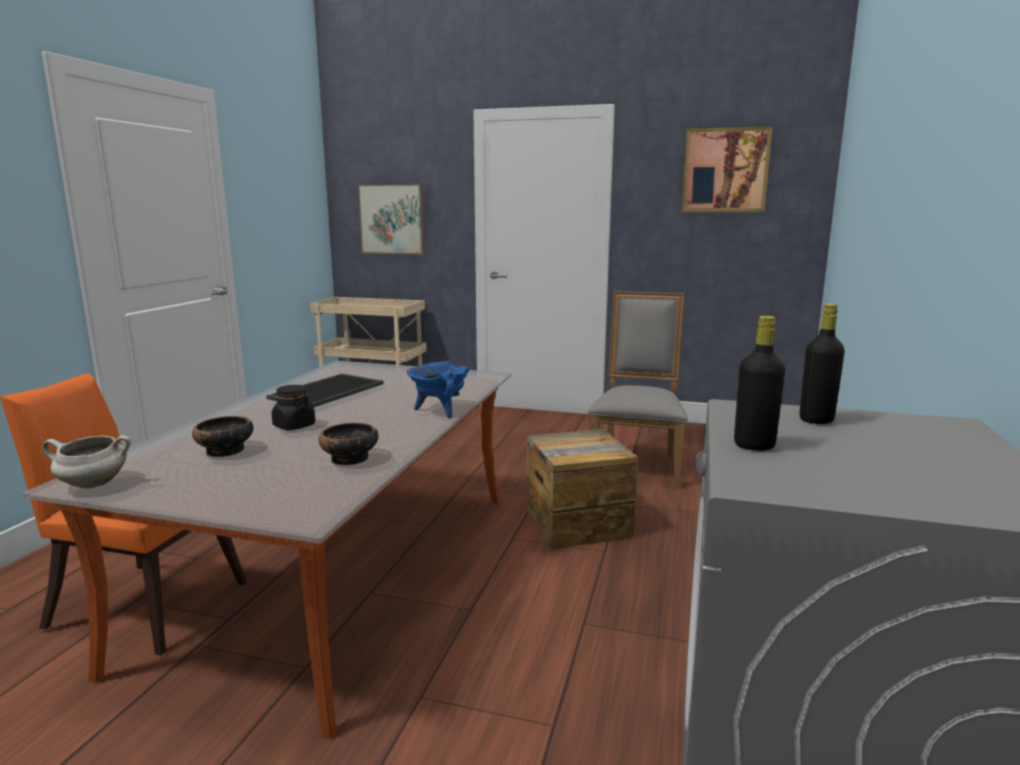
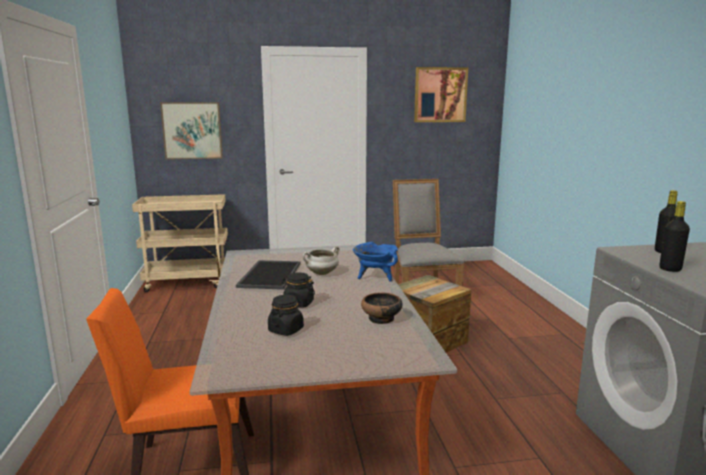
camera: 25 degrees left, 0 degrees up
white cooking pot [42,435,131,488] -> white cooking pot moved to [303,246,340,275]
bowl [192,416,253,457] -> black jar [268,295,304,336]

